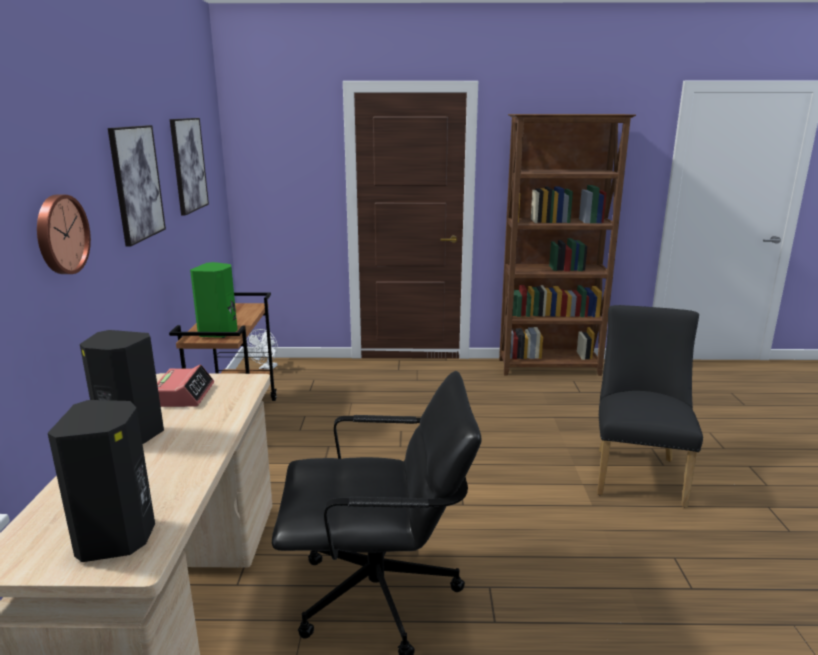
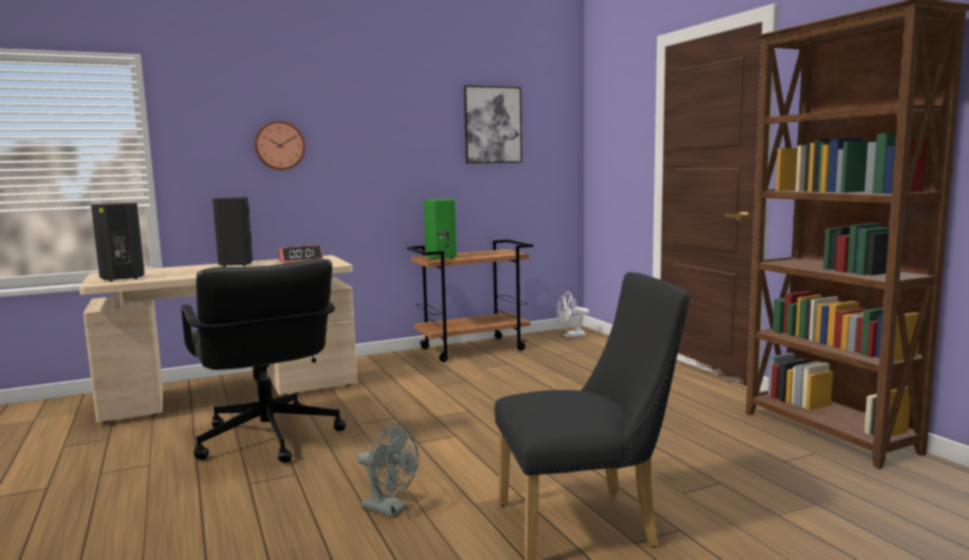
camera: 65 degrees right, 10 degrees down
picture [108,125,166,247] -> none
none -> grey fan [357,423,419,517]

